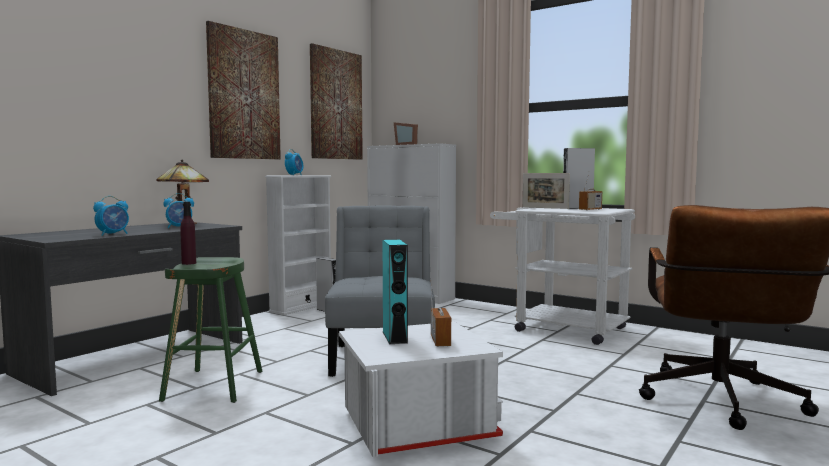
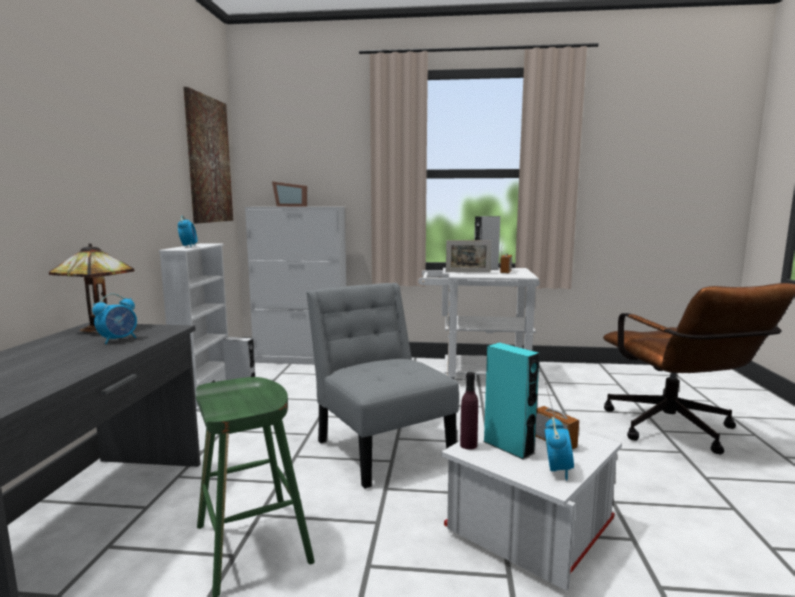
camera: 30 degrees left, 5 degrees up
alarm clock [93,196,129,236] -> alarm clock moved to [544,417,574,480]
purple bottle [180,202,196,265] -> purple bottle moved to [460,372,478,450]
picture [206,21,281,159] -> none

